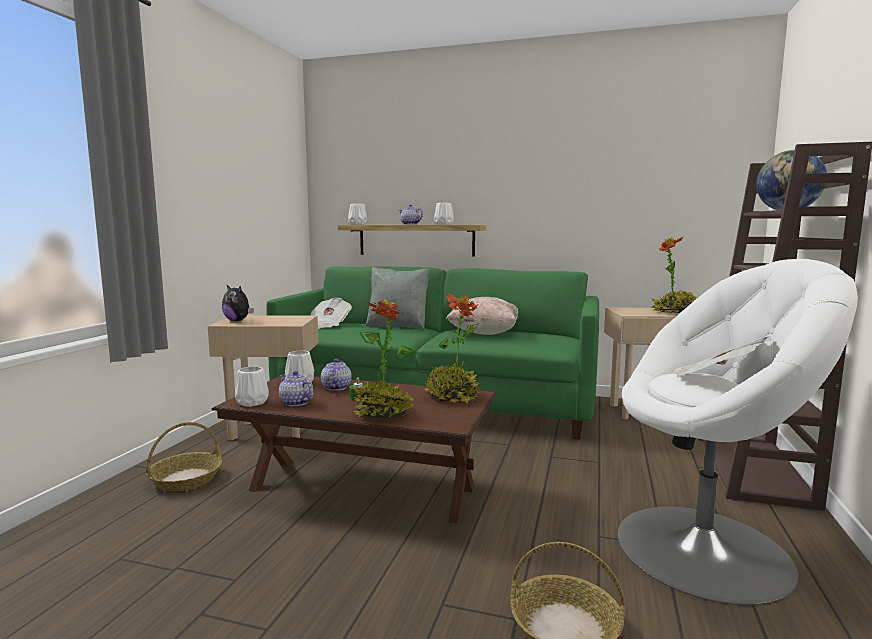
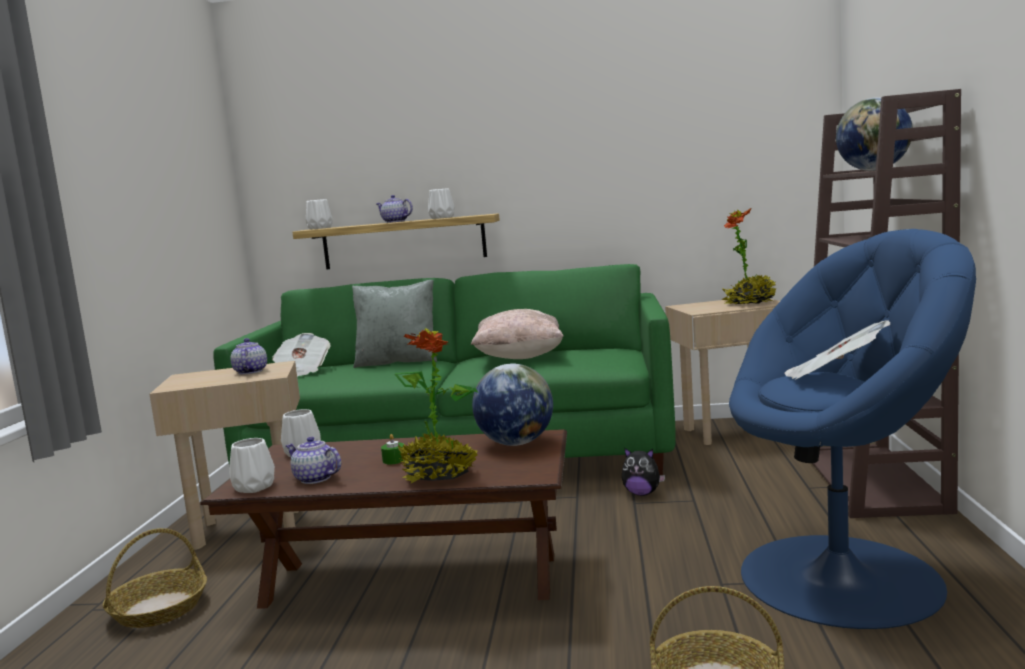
camera: 10 degrees left, 0 degrees up
plush toy [222,285,254,321] -> plush toy moved to [622,448,665,496]
teapot [321,359,352,391] -> teapot moved to [230,338,267,374]
potted plant [425,293,480,404] -> globe [472,364,553,446]
white armchair [618,259,858,605] -> blue armchair [729,229,976,629]

